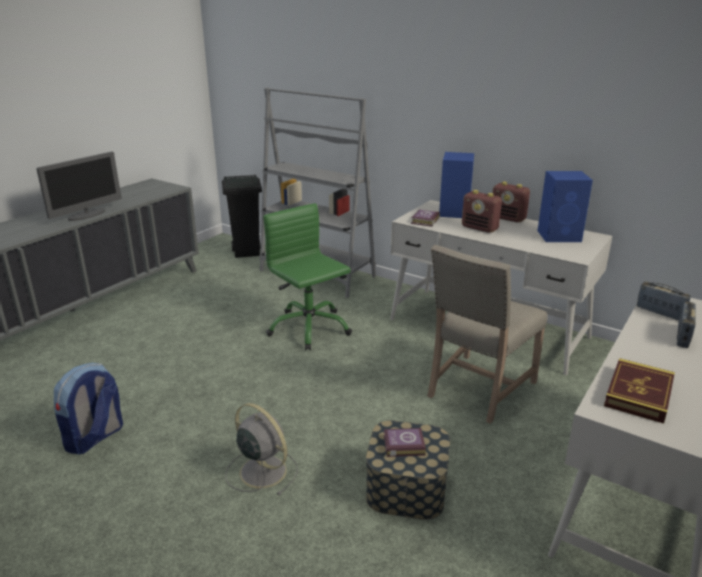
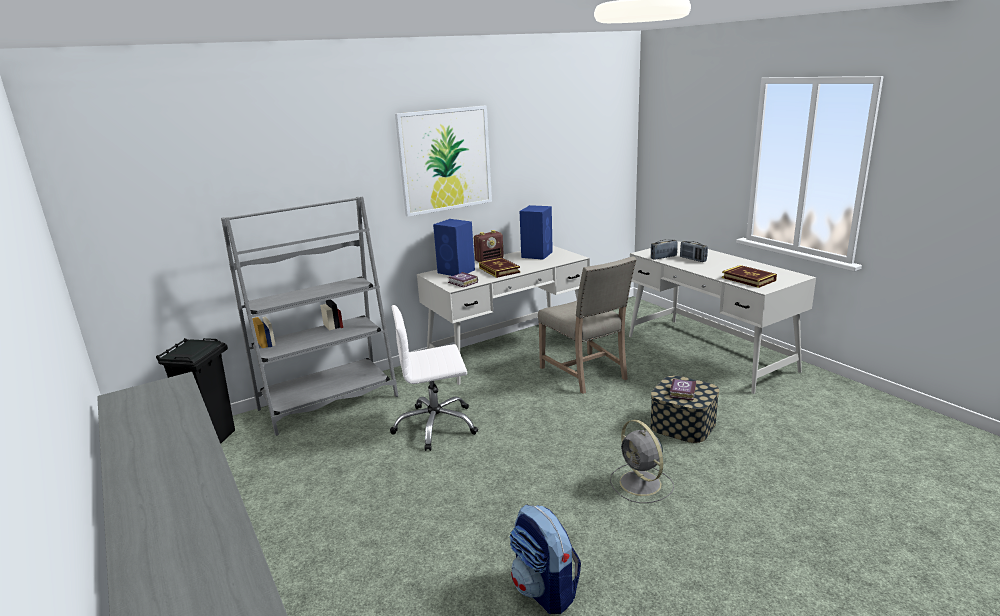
camera: 65 degrees left, 5 degrees down
monitor [36,152,122,221] -> none
grey fan [225,403,298,495] -> grey fan turned 90 degrees counterclockwise [610,420,674,503]
green office chair [263,203,352,351] -> white office chair [390,305,478,451]
radio [462,190,502,233] -> book [479,258,520,278]
none -> picture [395,106,492,217]

